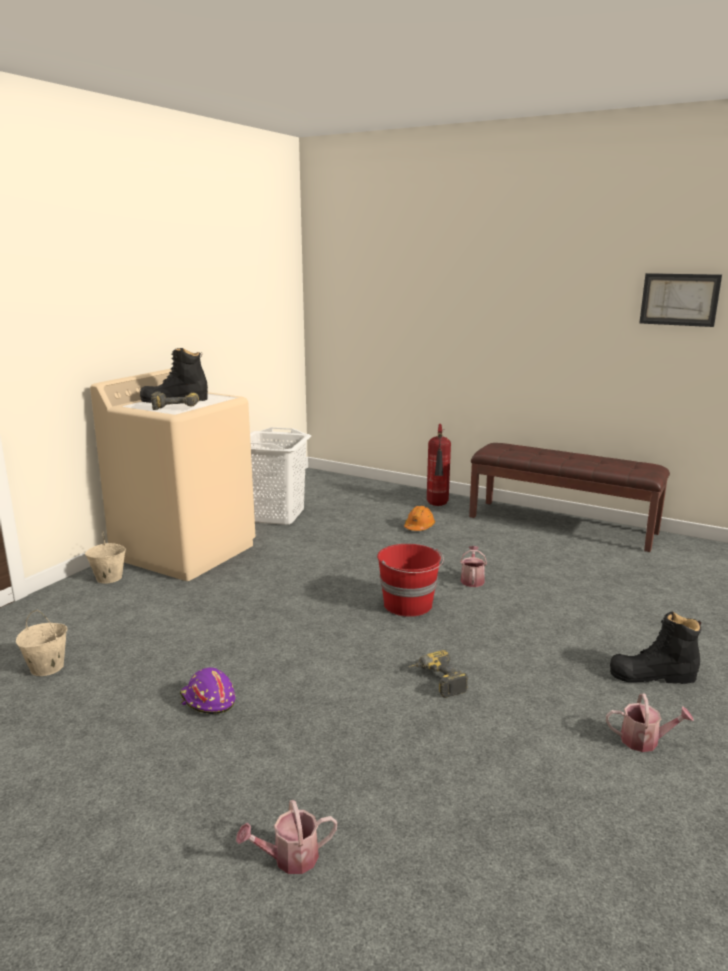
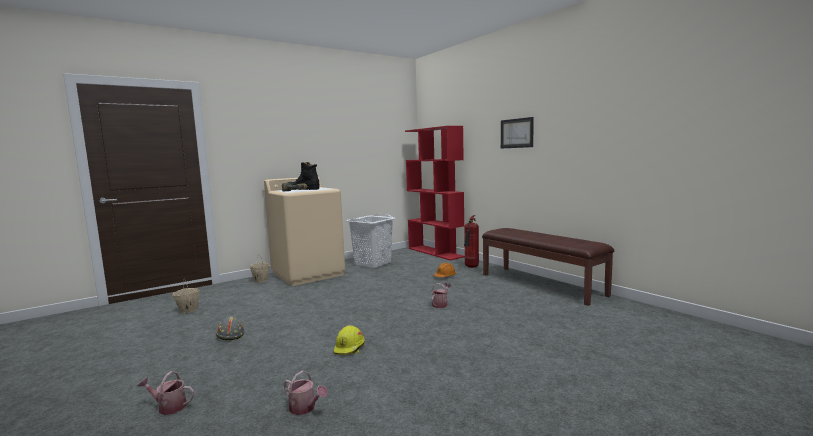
camera: 25 degrees right, 10 degrees down
purple hard hat [180,668,236,714] -> grey hard hat [216,316,245,340]
red bucket [377,544,444,617] -> none
power drill [409,650,468,698] -> yellow hard hat [334,325,365,355]
watering can [606,693,693,752] -> watering can moved to [284,371,328,415]
black boot [610,611,701,684] -> none
picture [639,273,722,327] -> picture moved to [501,117,534,148]
none -> red bookcase [405,126,465,260]

